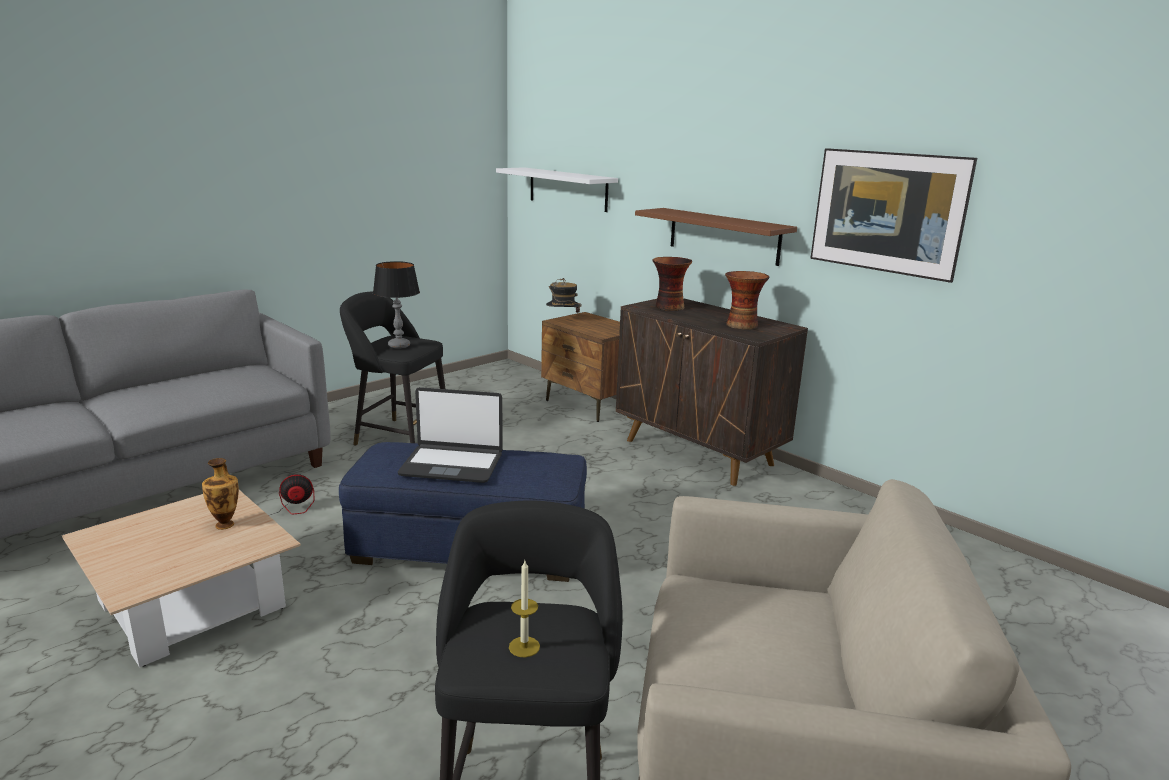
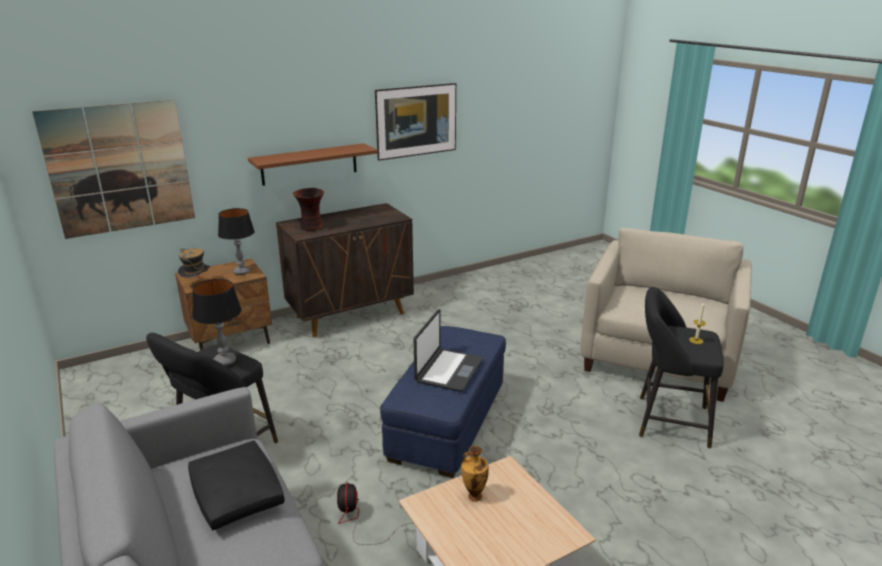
camera: 75 degrees left, 5 degrees up
white shelf [496,167,618,212] -> picture [32,100,195,239]
vase [725,271,769,329] -> none
none -> black pillow [188,440,285,530]
none -> table lamp [218,208,255,275]

